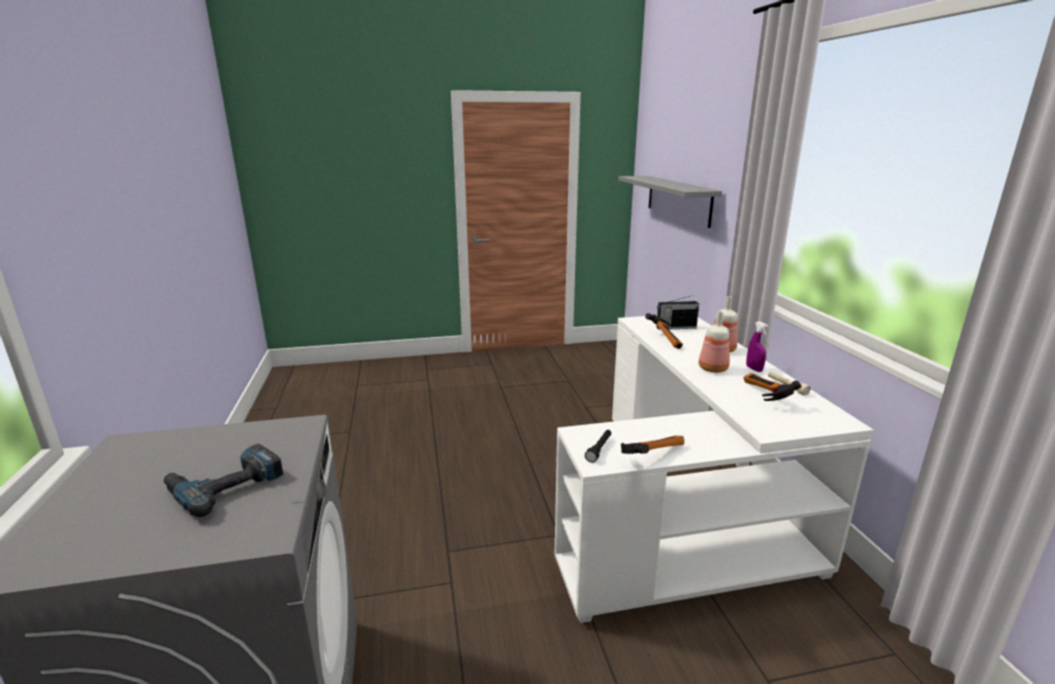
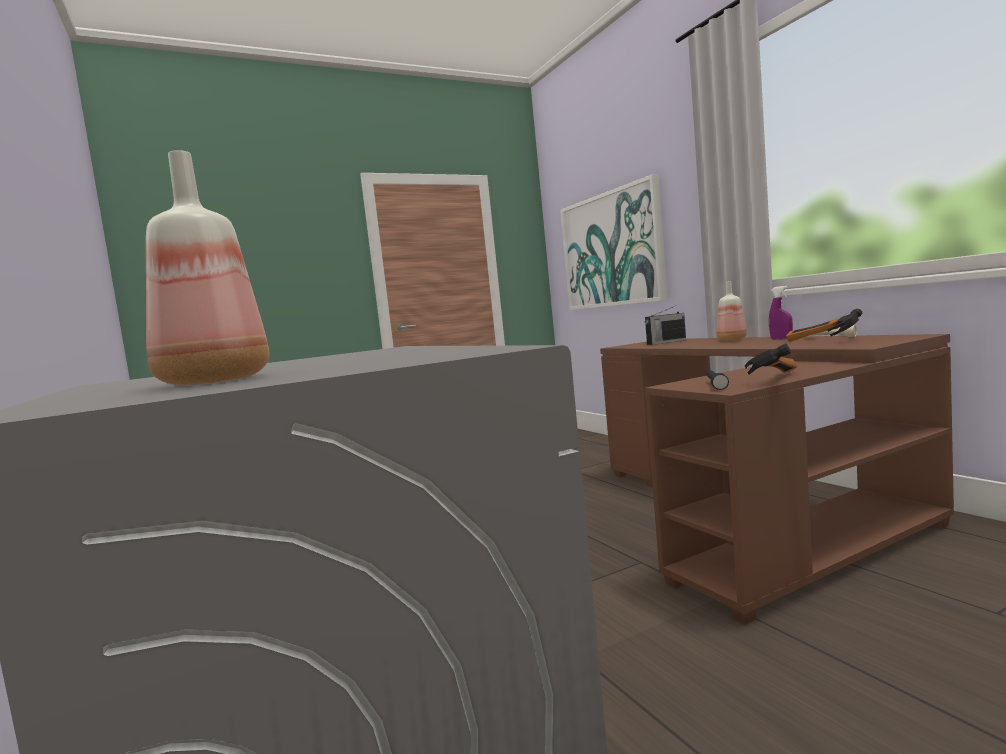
camera: 15 degrees left, 15 degrees down
power drill [164,444,283,517] -> none
white desk [554,316,874,623] -> brown desk [600,334,954,624]
grey shelf [618,176,722,228] -> picture [560,174,668,310]
hammer [645,313,683,349] -> none
bottle [699,311,730,373] -> bottle moved to [146,150,269,385]

